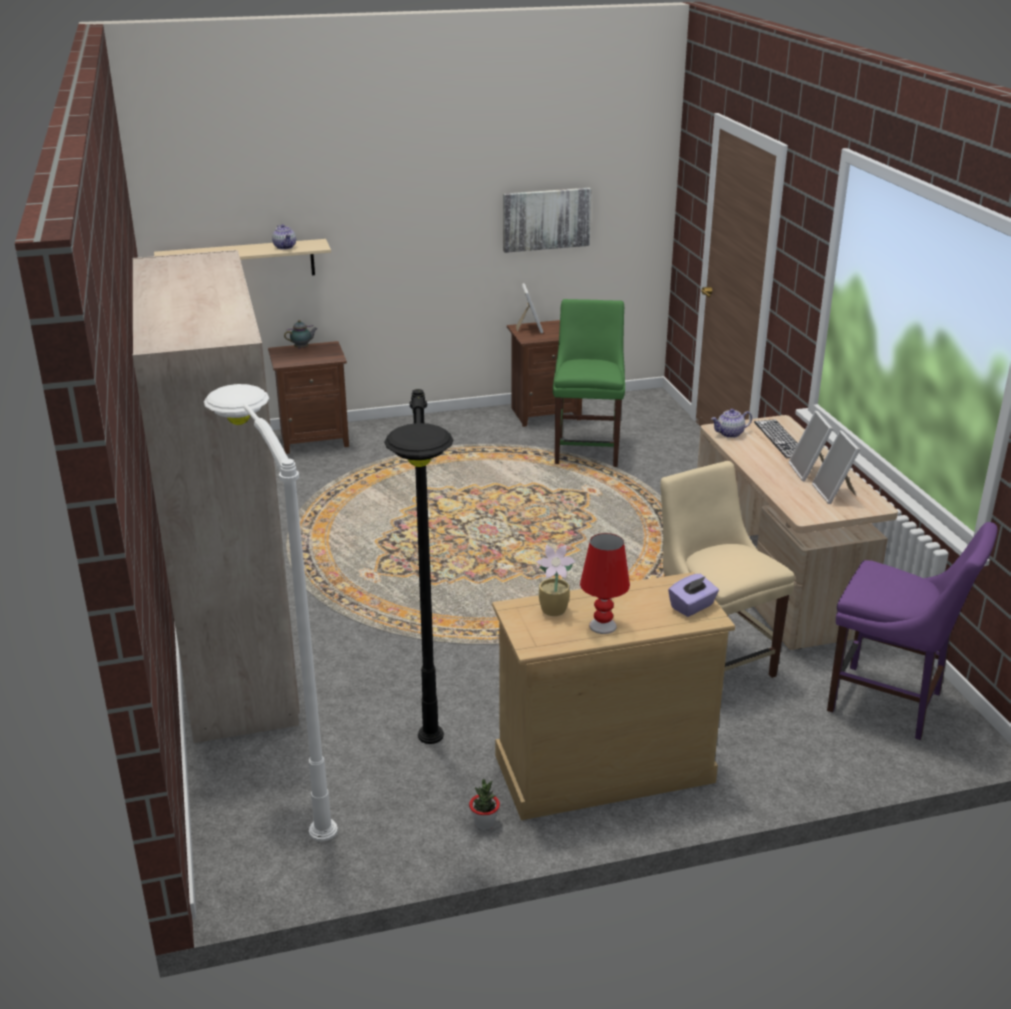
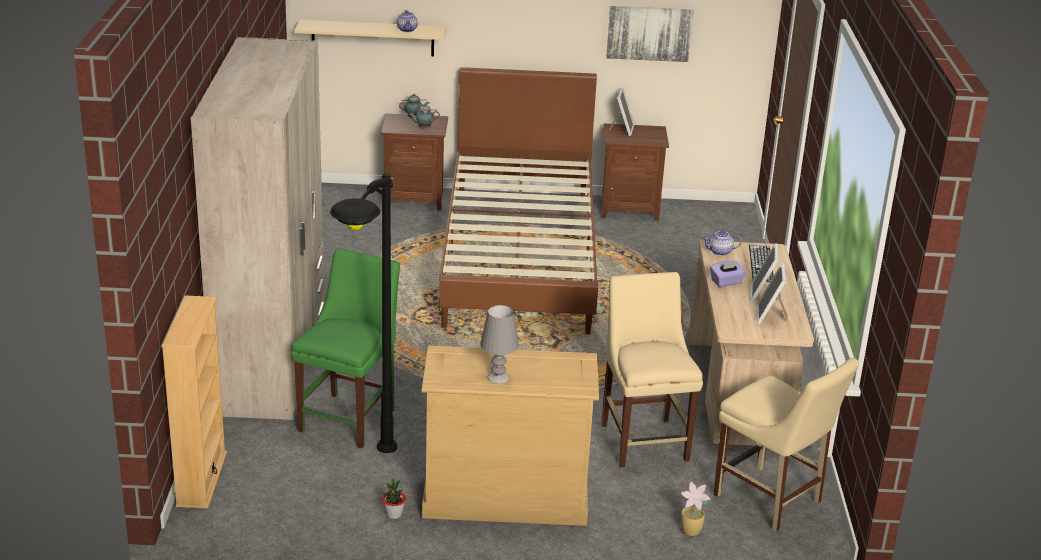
camera: 15 degrees right, 0 degrees up
white floor lamp [204,384,338,841] -> none
potted plant [536,545,576,616] -> potted plant moved to [681,482,711,536]
green chair [553,299,625,467] -> green chair moved to [291,248,400,448]
red table lamp [580,533,630,634] -> grey table lamp [480,305,519,384]
purple tissue box [668,574,719,617] -> purple tissue box moved to [710,261,746,287]
purple chair [827,522,998,740] -> beige chair [713,358,859,532]
none -> beige bookcase [162,295,227,508]
none -> teapot [409,104,440,129]
none -> brown bed [439,67,598,334]

